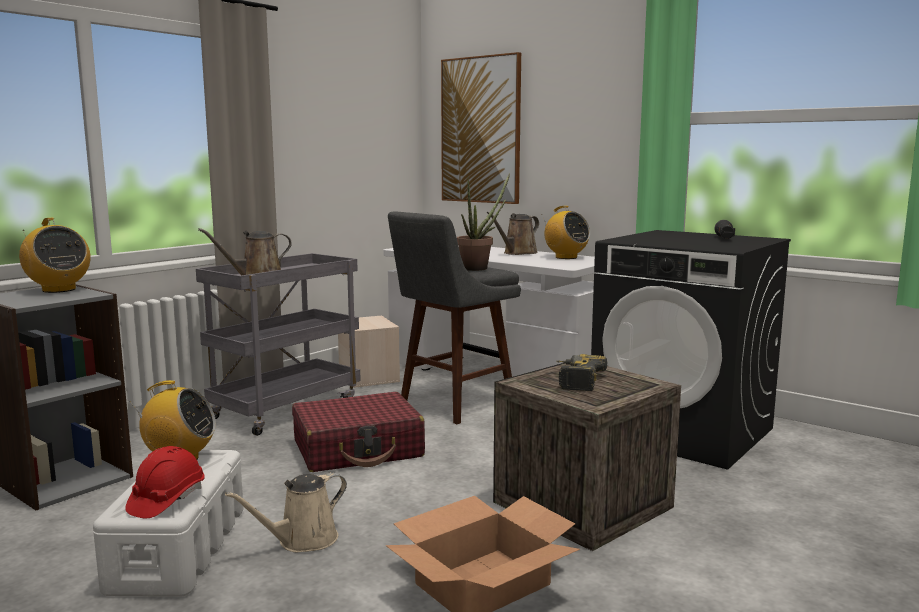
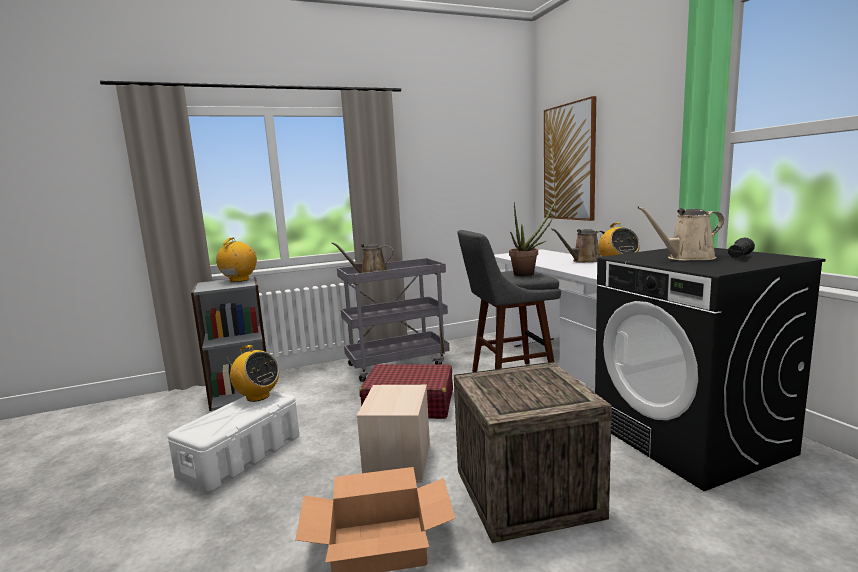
camera: 30 degrees right, 0 degrees up
radio [19,218,91,293] -> radio turned 150 degrees counterclockwise [216,238,257,282]
red hard hat [125,446,205,518] -> none
beige watering can [225,472,347,553] -> beige watering can moved to [637,206,724,261]
beige storage box [338,316,400,388] -> beige storage box moved to [357,385,430,483]
power drill [556,354,607,391] -> none

